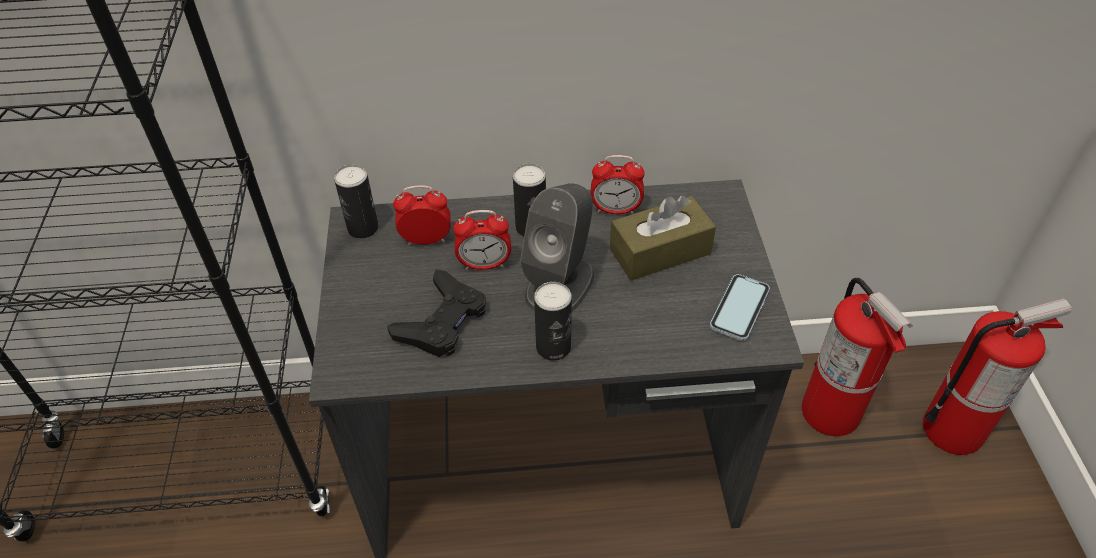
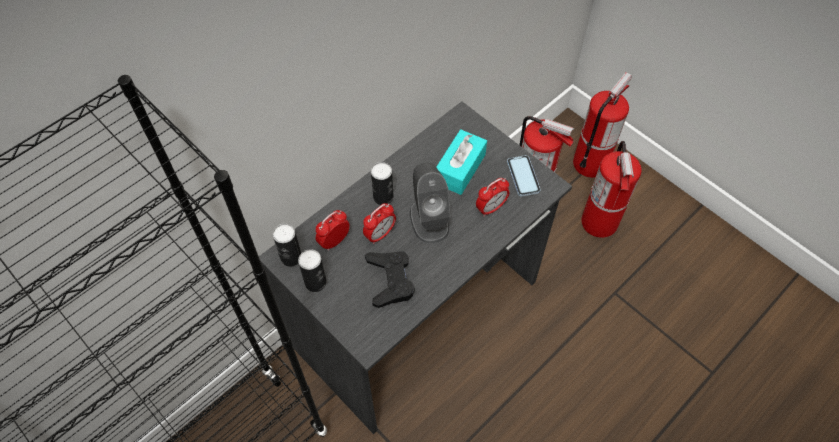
camera: 40 degrees left, 10 degrees up
can [534,282,572,361] -> can moved to [298,249,327,292]
alarm clock [590,155,645,214] -> alarm clock moved to [476,178,510,216]
brown tissue box [610,196,716,281] -> turquoise tissue box [436,130,487,195]
none -> fire extinguisher [581,141,642,238]

